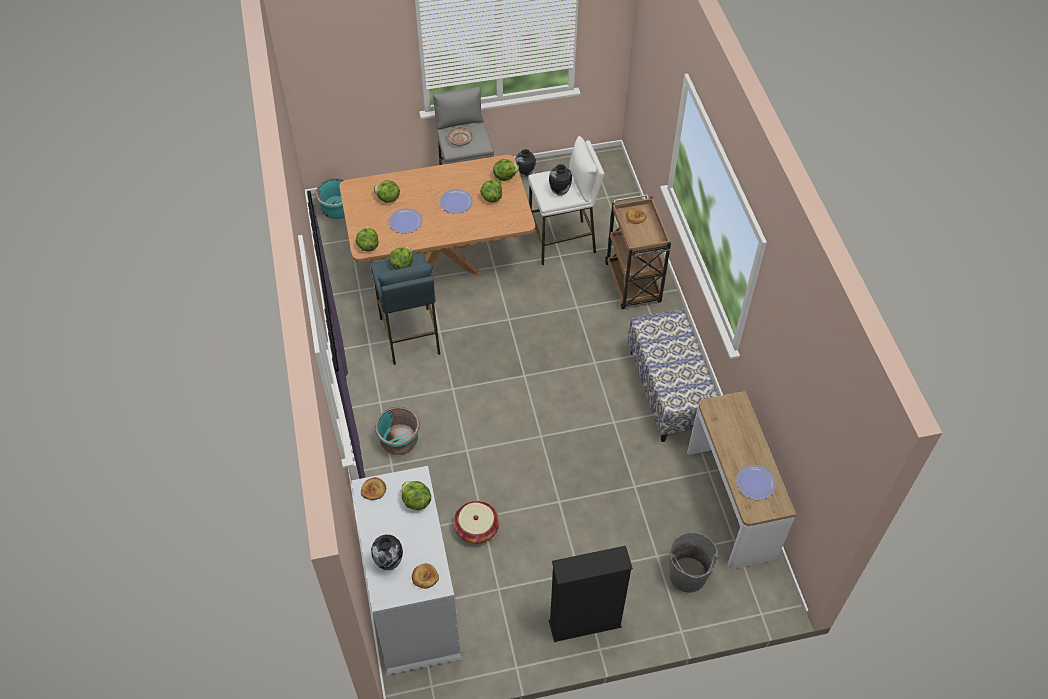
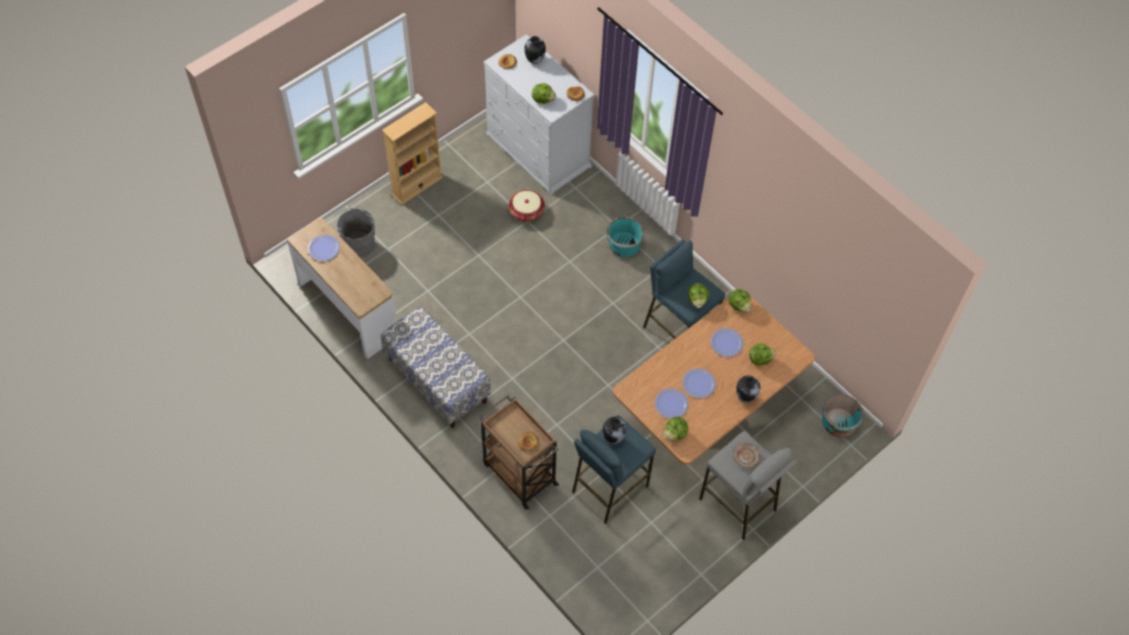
camera: 150 degrees right, 5 degrees up
lettuce [480,179,502,203] -> plate [655,389,689,419]
vase [515,149,536,178] -> vase moved to [736,375,761,403]
white stool [528,136,604,265] -> blue stool [572,415,656,524]
black bookcase [549,546,633,642] -> beige bookcase [382,102,443,205]

